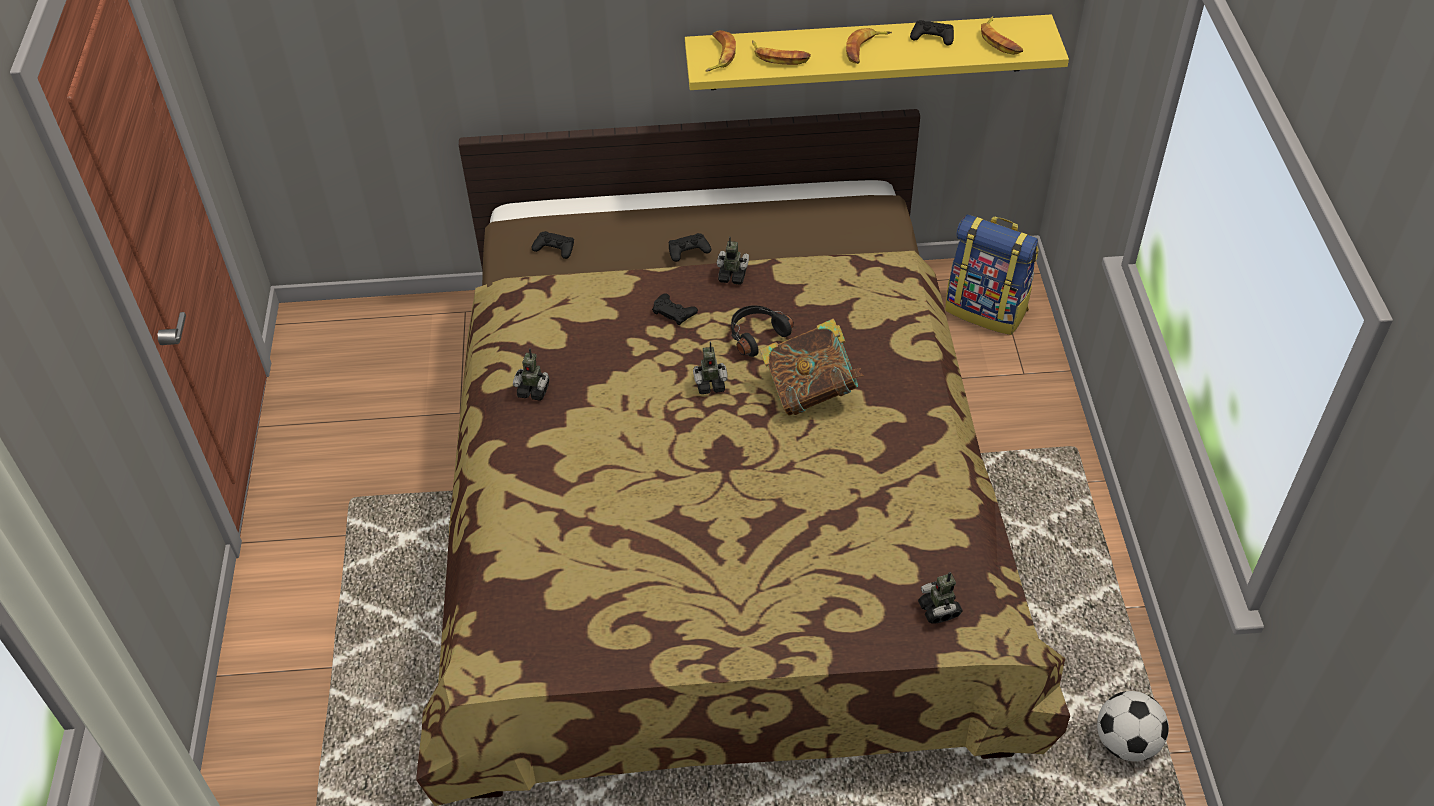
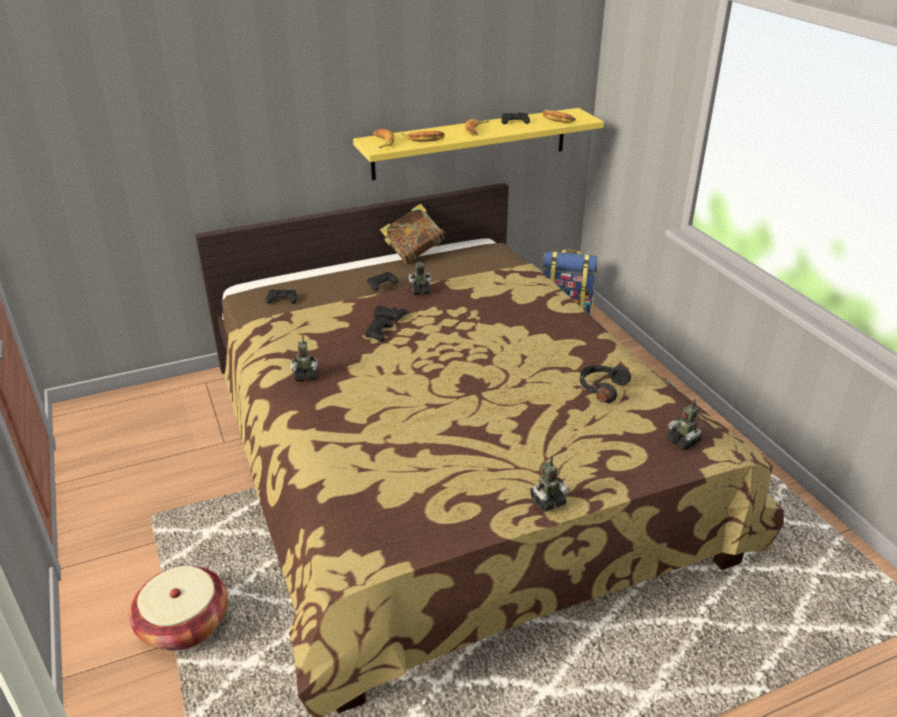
camera: 20 degrees left, 15 degrees down
toy robot [693,342,728,394] -> toy robot moved to [530,455,569,512]
black headphones [731,305,794,357] -> black headphones moved to [580,365,631,403]
book [759,319,864,415] -> book moved to [380,204,446,264]
football [1097,691,1169,762] -> none
none -> basket [129,566,228,651]
none -> black game controller [365,318,393,341]

